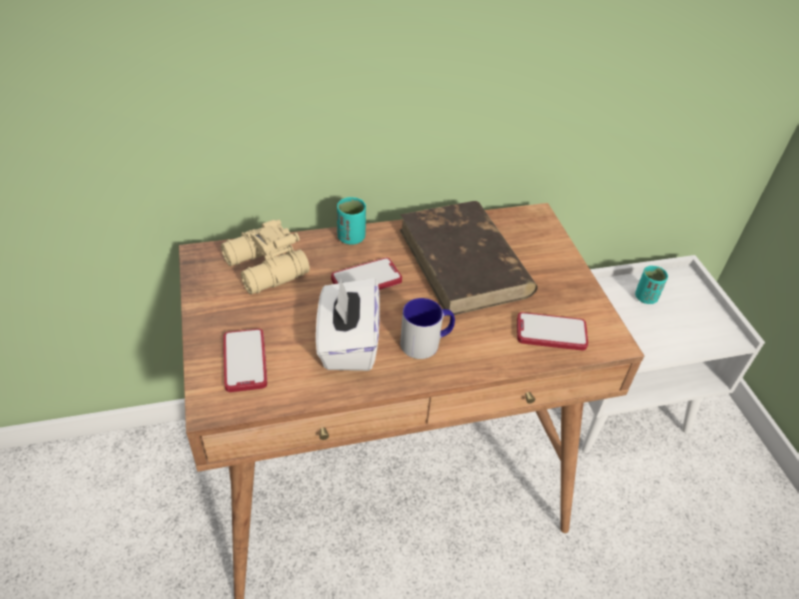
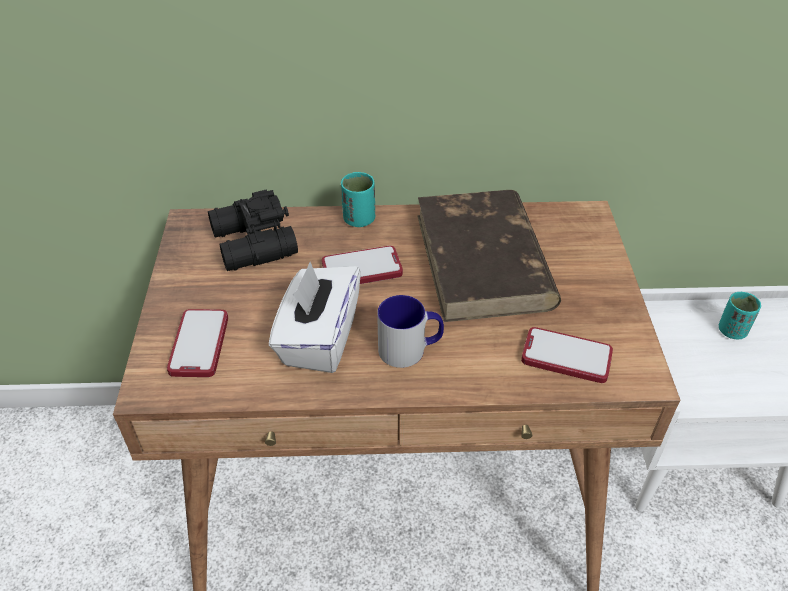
camera: 15 degrees right, 0 degrees up
beige binoculars [221,220,310,295] -> black binoculars [208,190,298,271]

